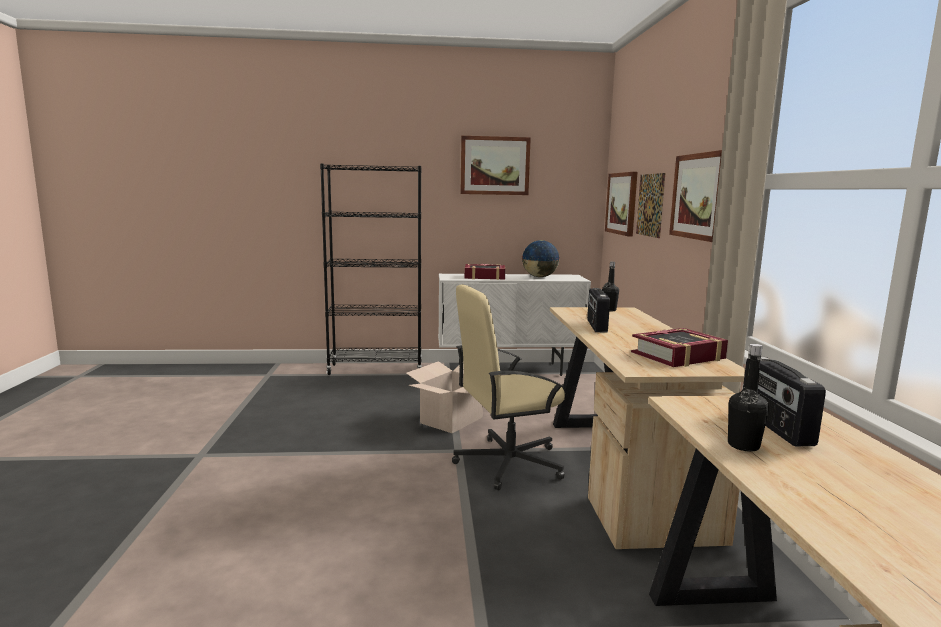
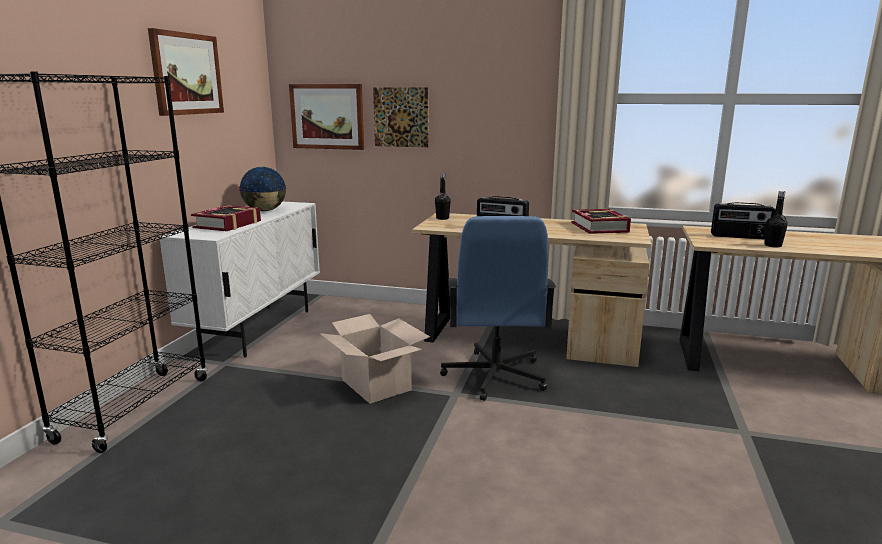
camera: 70 degrees left, 5 degrees up
beige office chair [452,284,565,491] -> blue office chair [440,216,556,401]
picture [669,150,722,242] -> none

